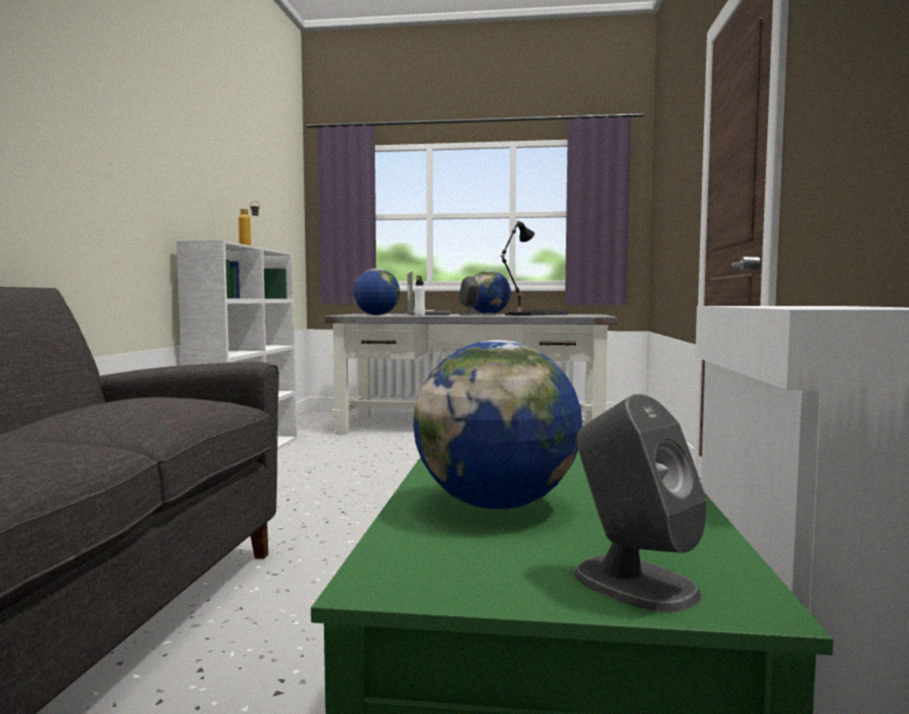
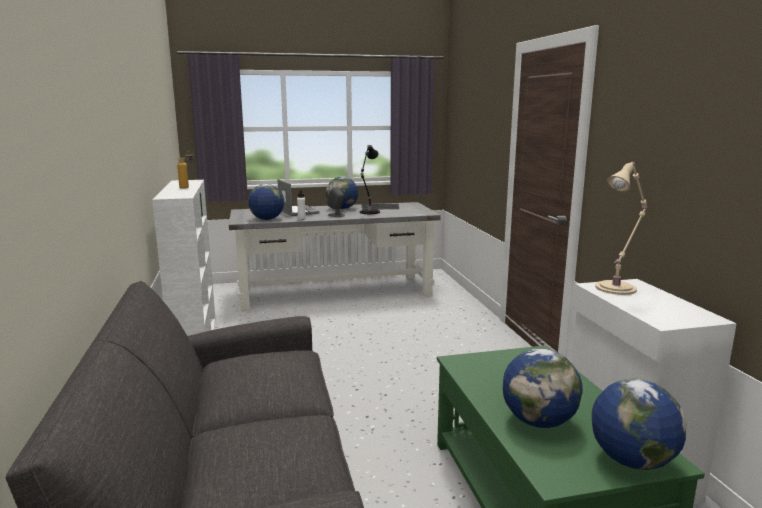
camera: 20 degrees left, 10 degrees up
grey speaker [574,394,707,612] -> globe [592,379,686,470]
none -> beige table lamp [595,162,648,295]

